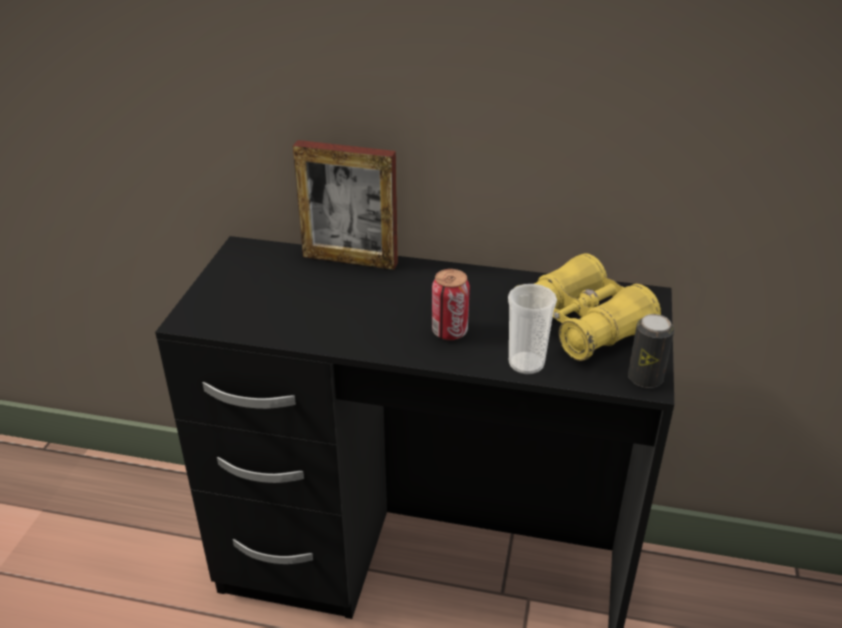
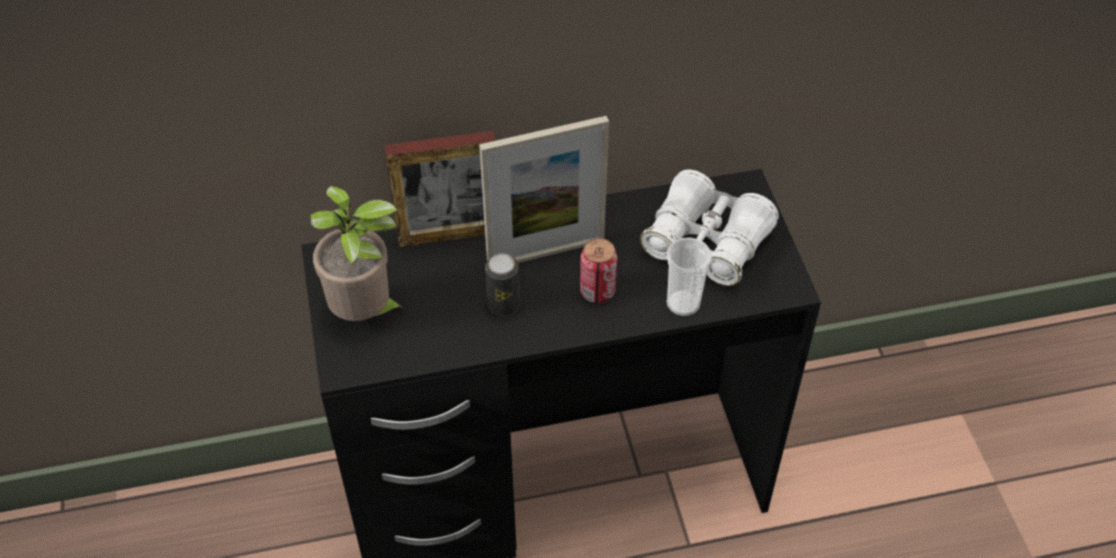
camera: 25 degrees left, 15 degrees up
yellow binoculars [514,253,661,361] -> white binoculars [640,170,779,286]
can [628,314,674,388] -> can moved to [485,253,520,316]
none -> potted plant [311,186,407,321]
none -> picture frame [479,116,609,263]

